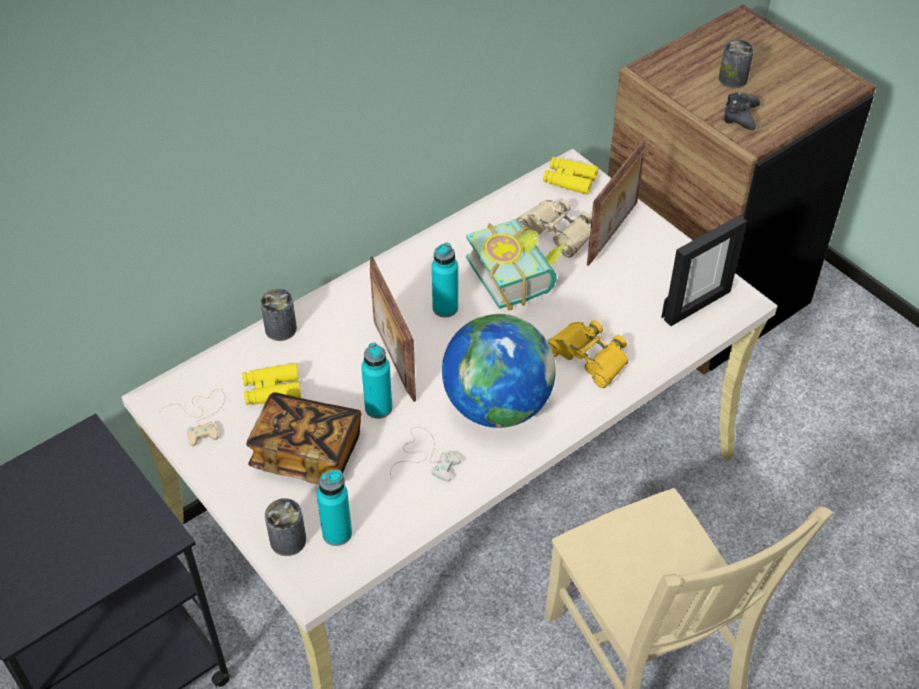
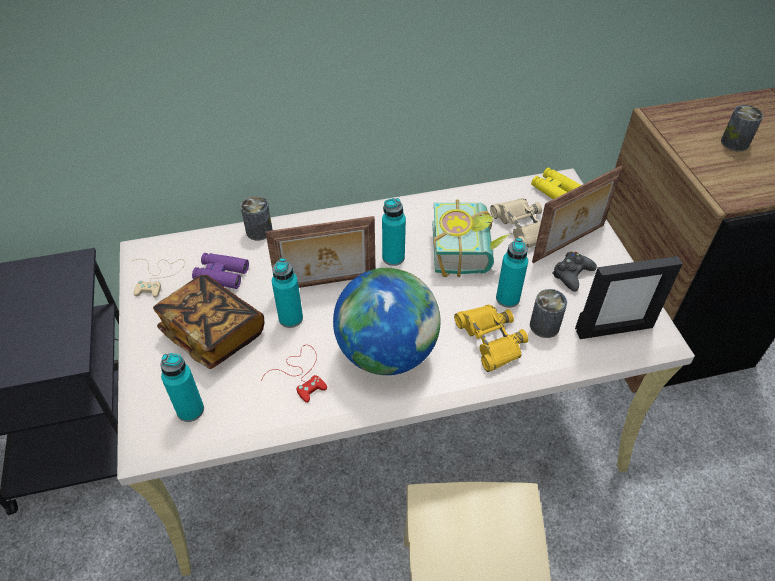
camera: 25 degrees right, 0 degrees up
yellow binoculars [242,363,301,405] -> purple binoculars [192,253,249,289]
can [265,498,306,556] -> can moved to [530,289,567,338]
picture frame [370,256,416,402] -> picture frame turned 105 degrees counterclockwise [265,216,376,288]
white game controller [390,427,461,482] -> red game controller [261,345,327,403]
black game controller [722,92,760,130] -> black game controller moved to [552,252,597,292]
none -> turquoise bottle [496,238,528,308]

